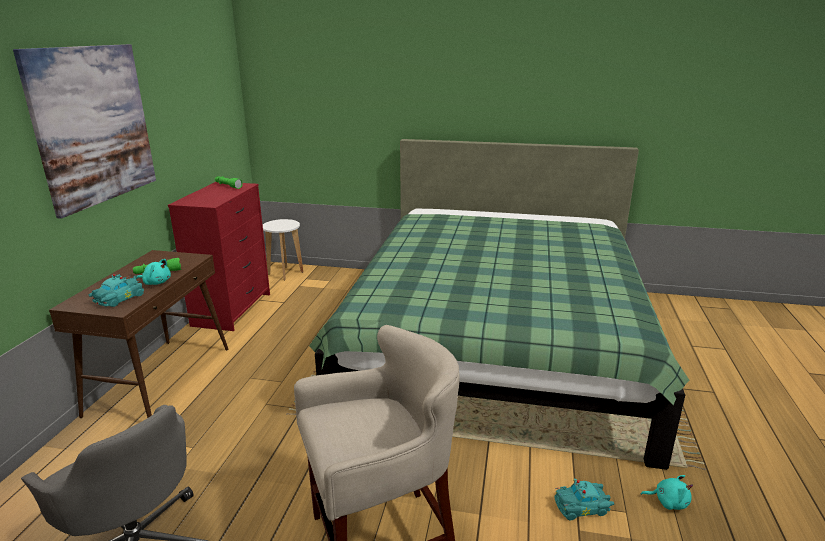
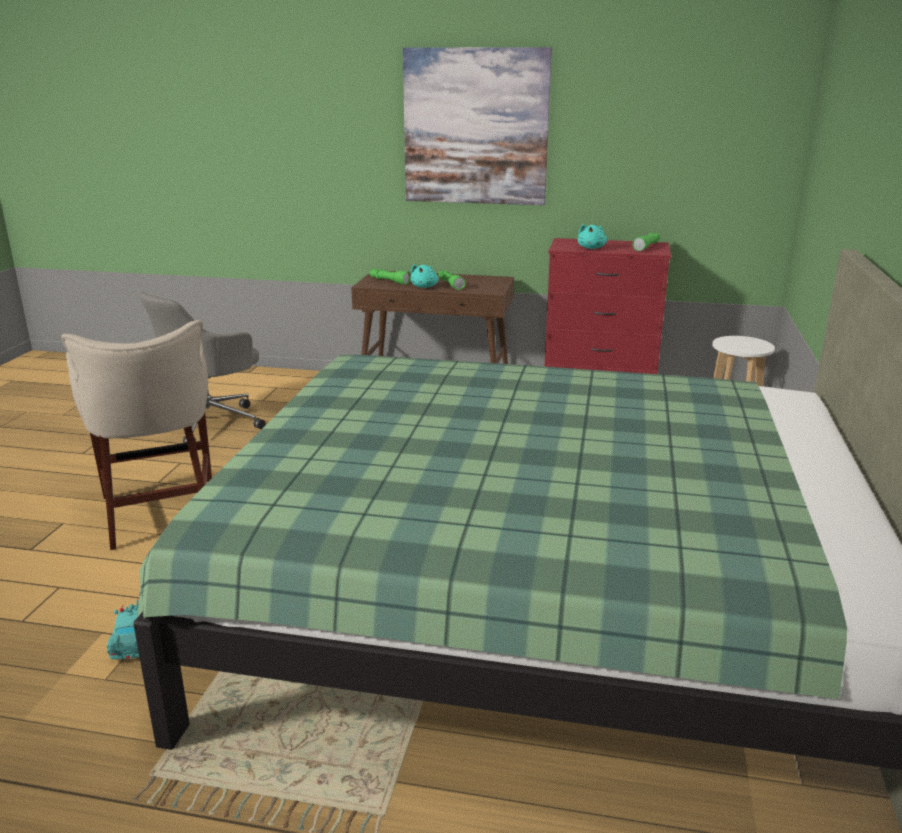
camera: 90 degrees right, 0 degrees up
turquoise toy car [89,274,144,307] -> green flashlight [369,269,410,285]
turquoise plush toy [641,475,693,510] -> turquoise plush toy moved to [578,224,607,249]

